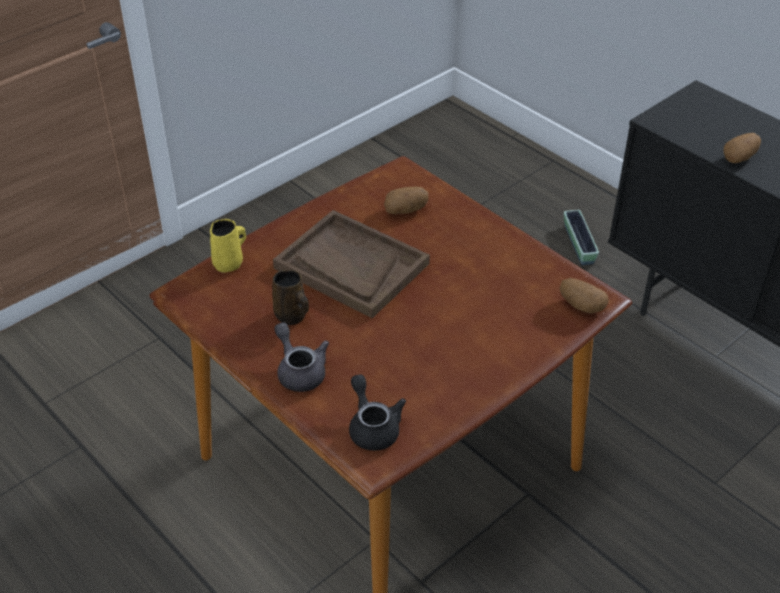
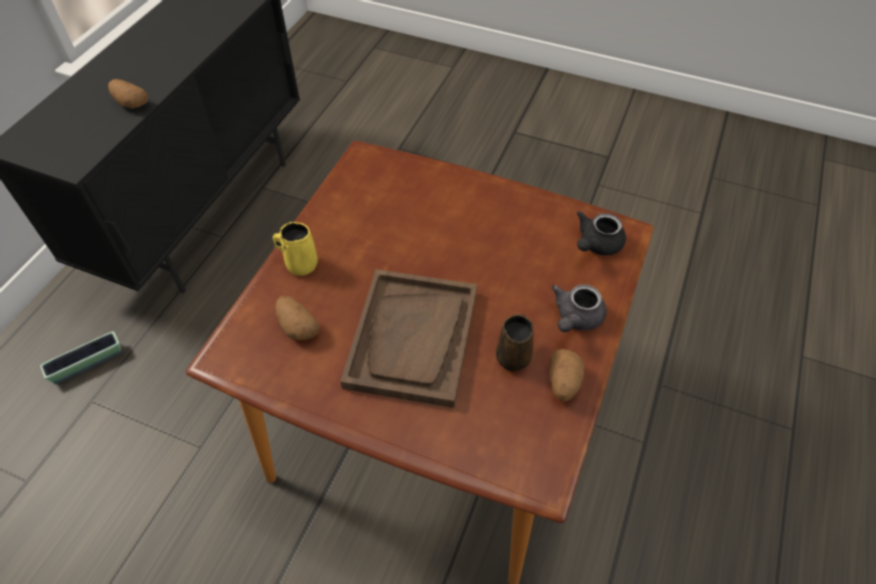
camera: 115 degrees left, 10 degrees up
yellow mug [210,219,246,273] -> yellow mug moved to [273,222,318,276]
potato [560,278,609,313] -> potato moved to [550,349,584,401]

